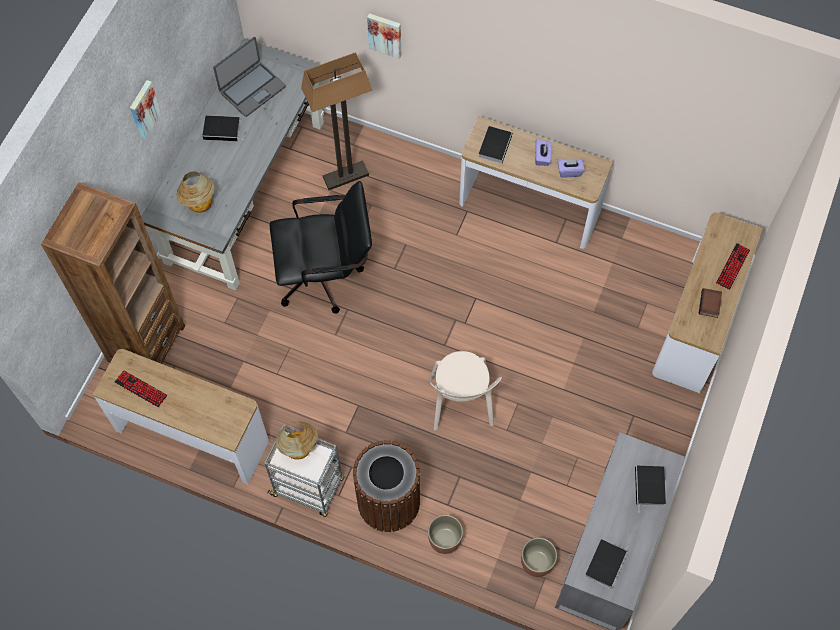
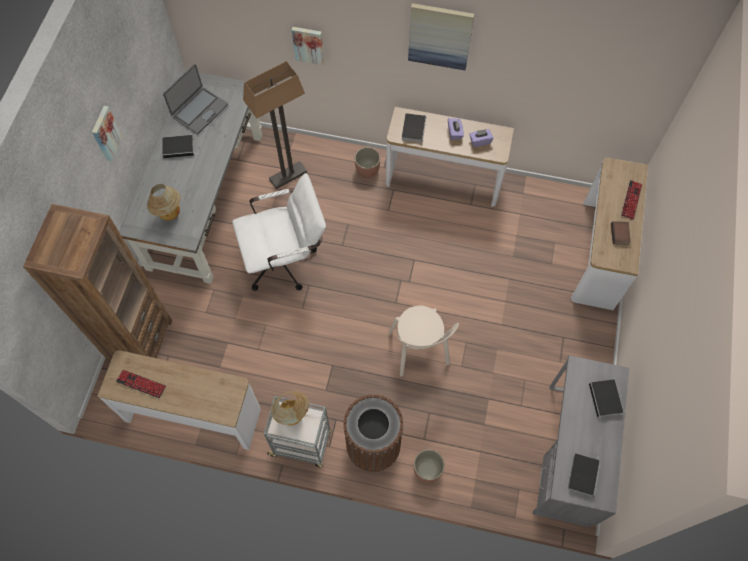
camera: 10 degrees left, 0 degrees up
black office chair [270,181,372,313] -> white office chair [232,173,326,291]
planter [521,538,557,577] -> planter moved to [354,147,380,178]
none -> picture [408,3,474,70]

